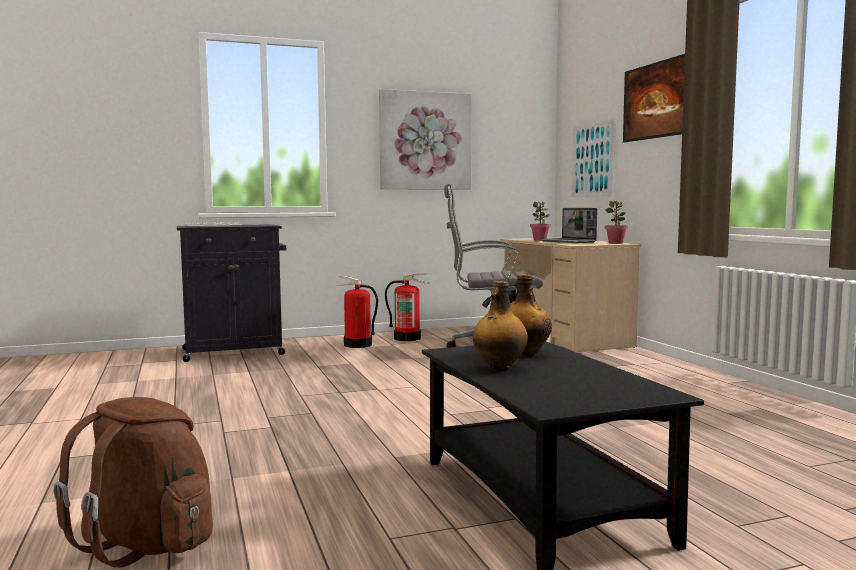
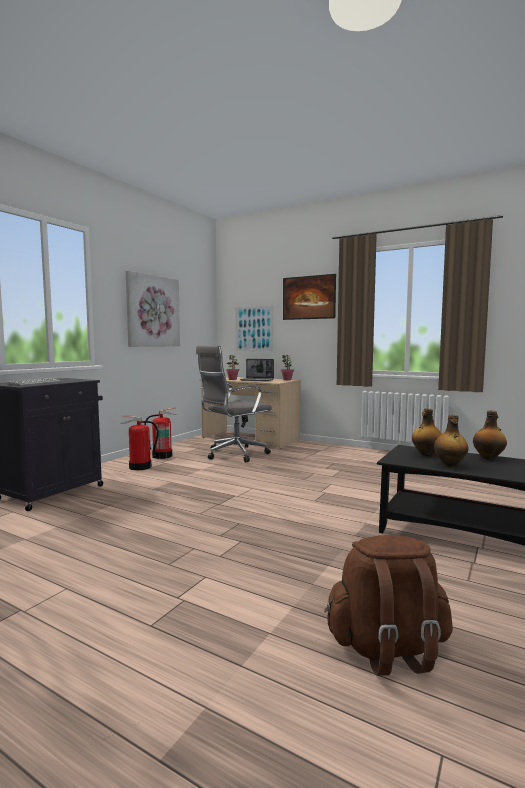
camera: 40 degrees left, 0 degrees up
none -> bottle [473,410,507,460]

